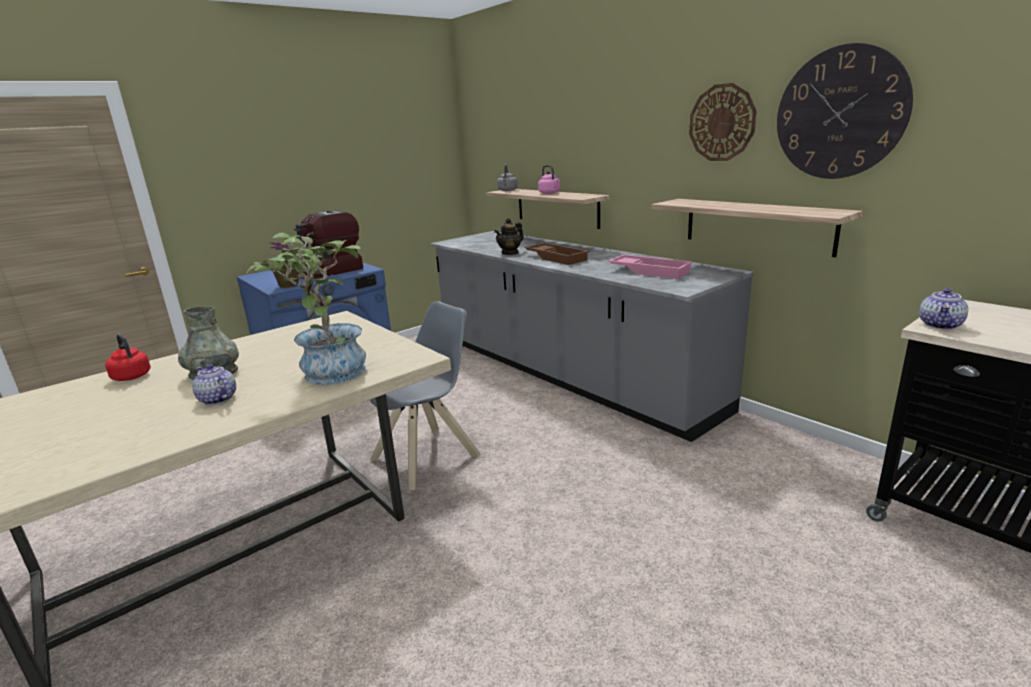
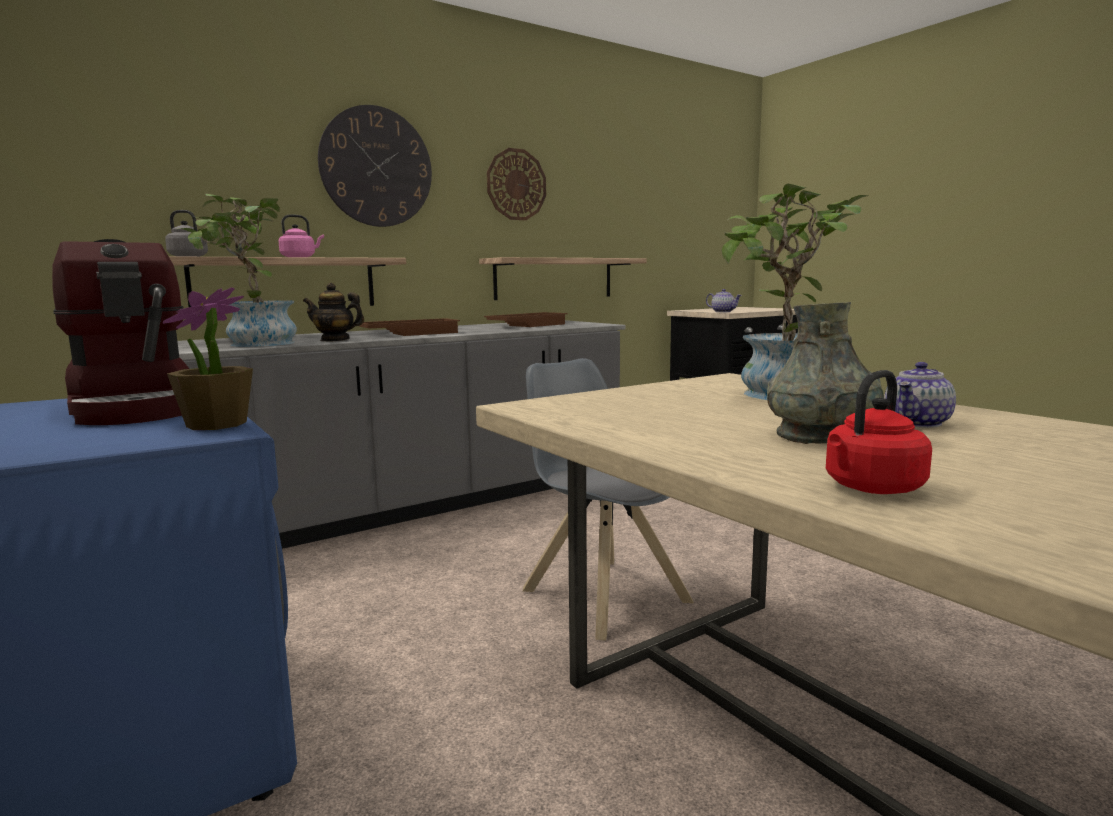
camera: 85 degrees left, 10 degrees down
teapot [494,218,524,255] -> teapot turned 135 degrees clockwise [303,283,364,342]
pink tray [608,255,693,279] -> brown tray [484,312,567,327]
wall clock [777,43,913,179] -> wall clock moved to [318,105,432,227]
none -> potted plant [179,194,297,347]

